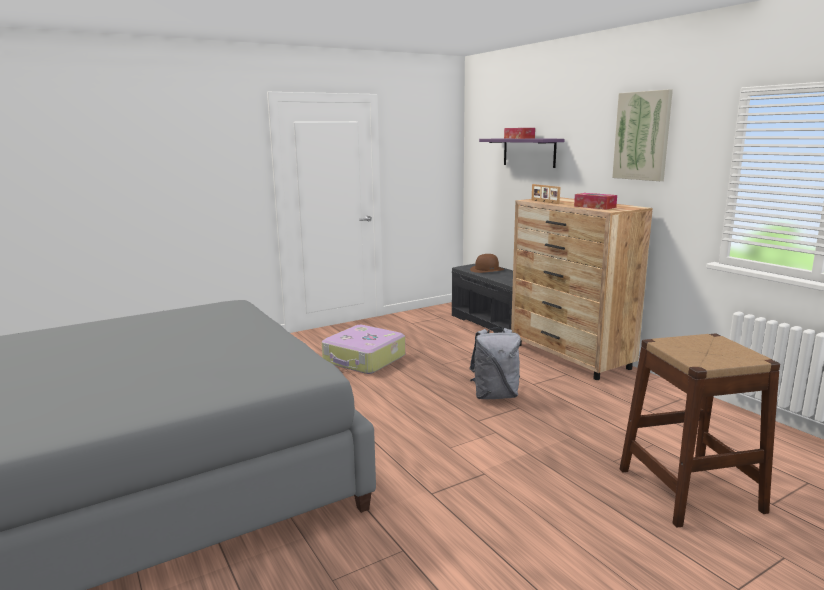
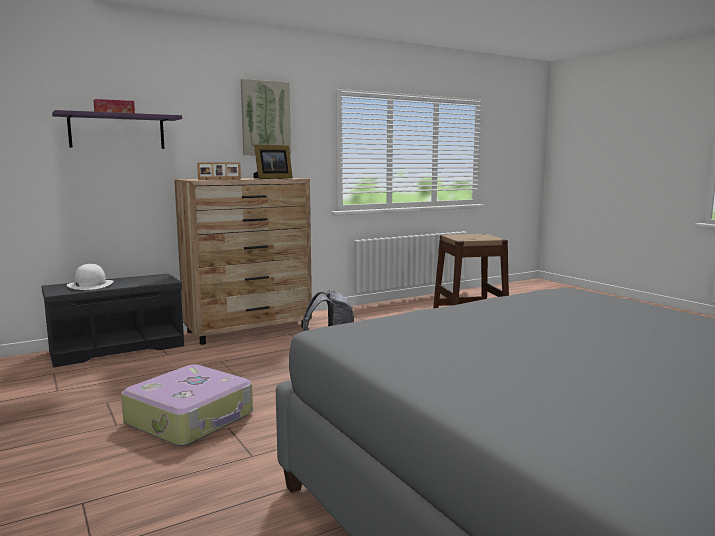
camera: 90 degrees left, 5 degrees down
brown hat [470,254,504,273] -> white hat [67,264,113,290]
tissue box [574,193,617,210] -> picture frame [253,144,293,179]

